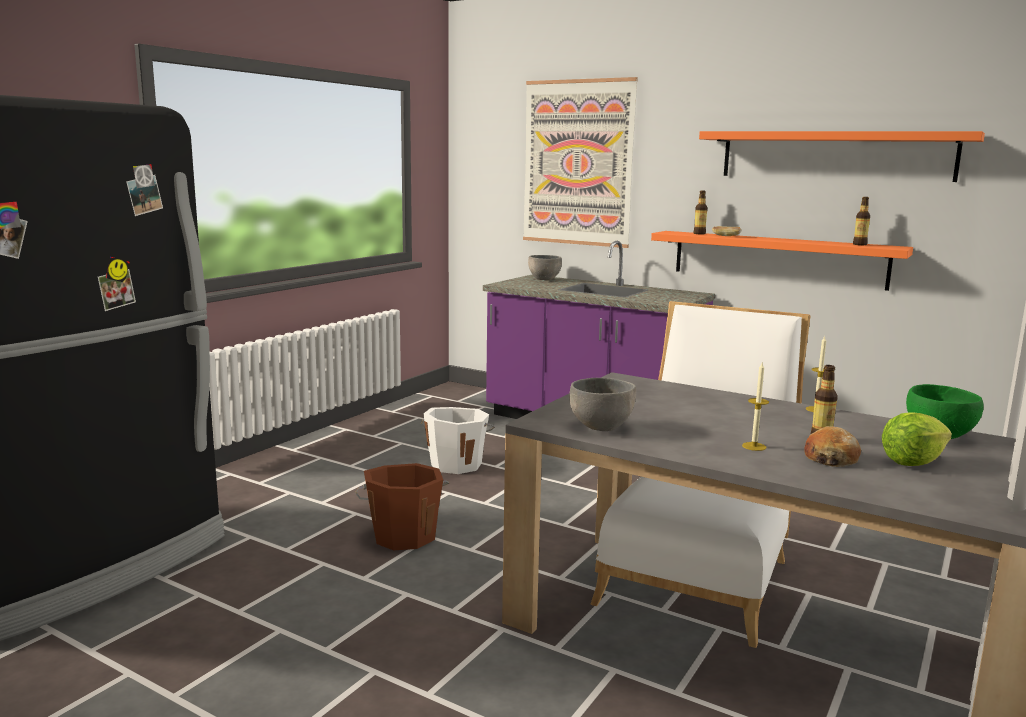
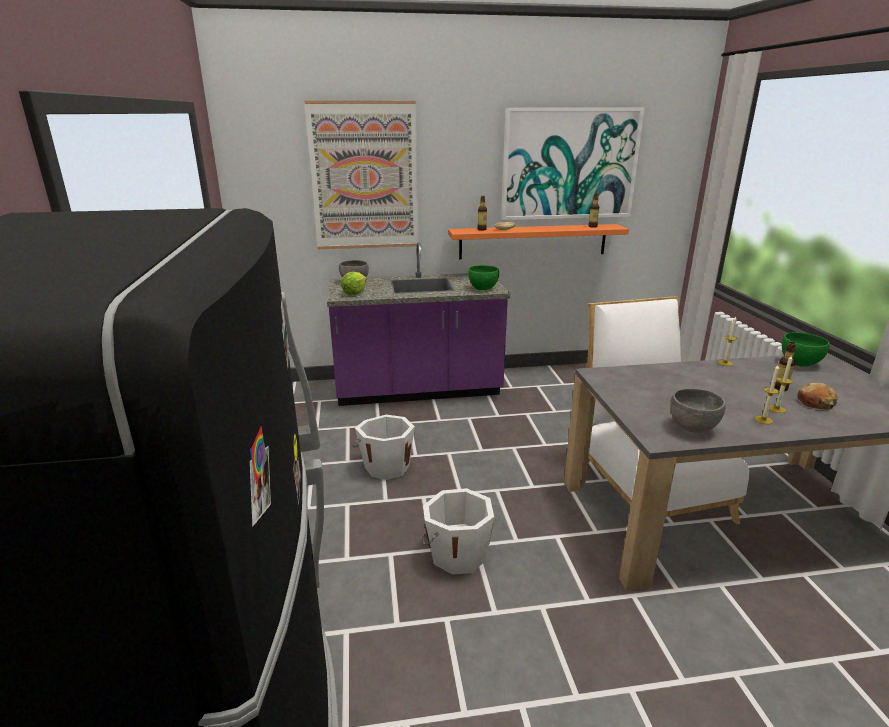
camera: 40 degrees left, 10 degrees up
brown bucket [355,463,450,550] -> white bucket [422,488,494,575]
orange shelf [699,131,985,182] -> picture [501,108,645,220]
lettuce [882,412,952,466] -> lettuce moved to [341,272,367,295]
none -> green bowl [468,265,499,290]
none -> candle [755,365,780,424]

